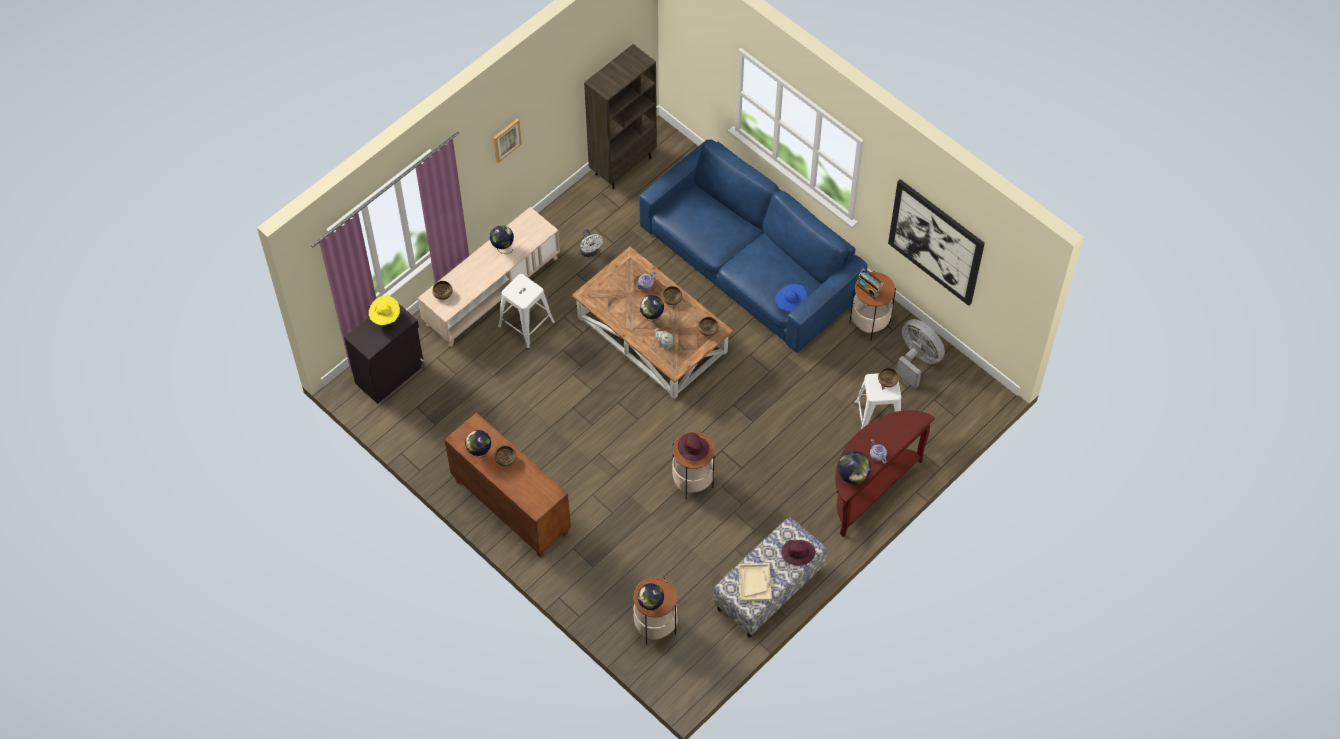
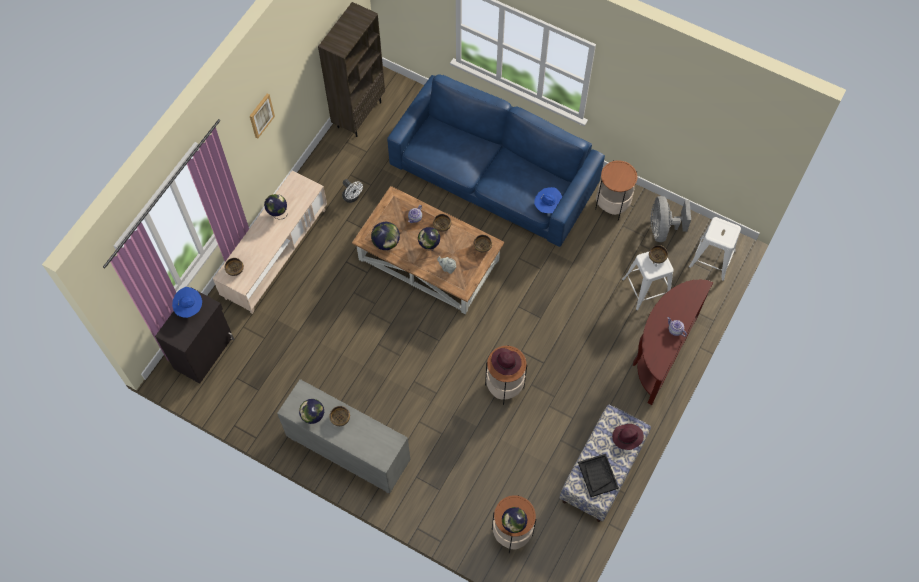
camera: 15 degrees left, 5 degrees up
yellow hat [369,295,400,325] -> blue hat [172,287,202,318]
brown cabinet [445,412,571,558] -> grey cabinet [277,379,410,494]
white stool [498,274,555,349] -> white stool moved to [688,217,741,281]
beige tray [738,563,772,602] -> black tray [578,454,619,497]
globe [837,451,871,484] -> globe moved to [371,222,400,250]
radio [857,268,884,300] -> none
picture [888,179,985,306] -> none
grey fan [897,319,945,388] -> grey fan turned 120 degrees counterclockwise [651,196,691,242]

